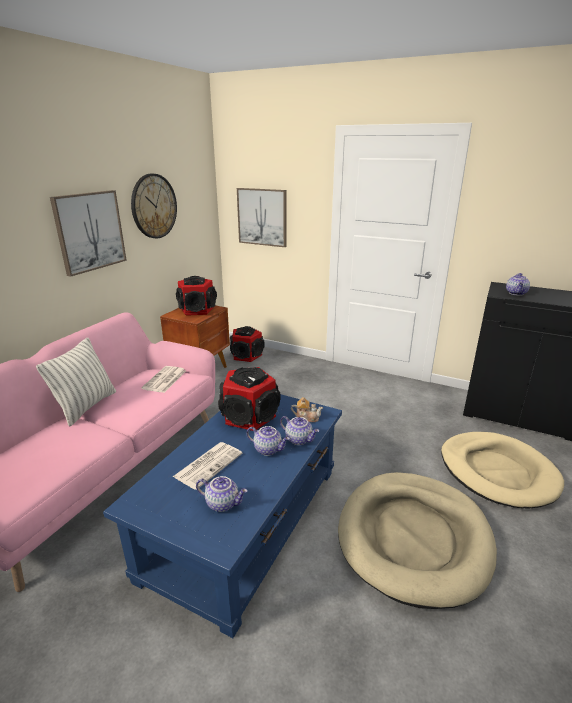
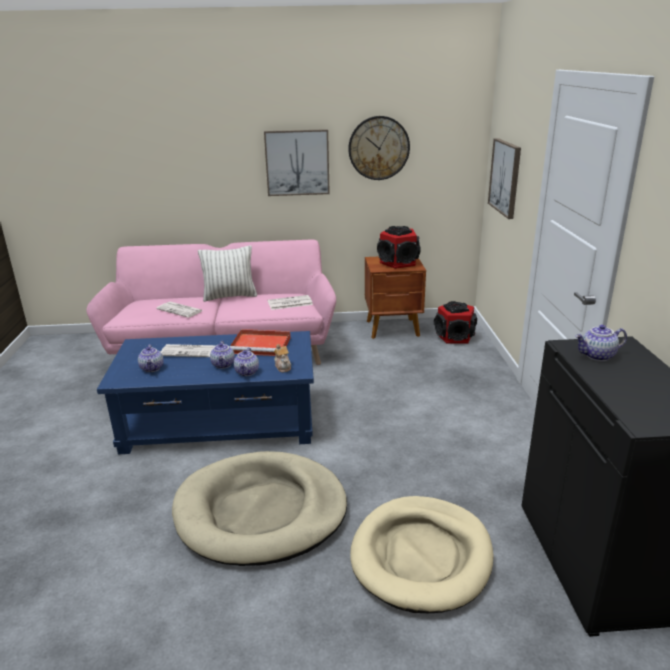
camera: 60 degrees right, 0 degrees up
speaker [218,367,281,431] -> red tray [230,329,291,356]
none -> newspaper [156,302,203,318]

